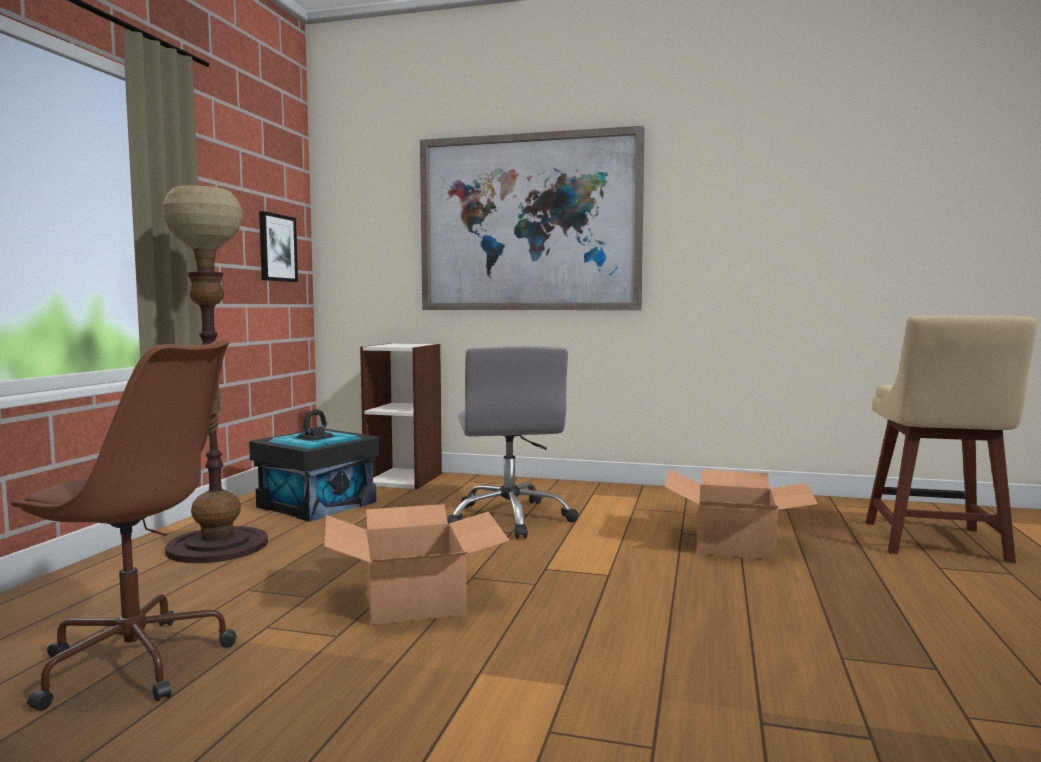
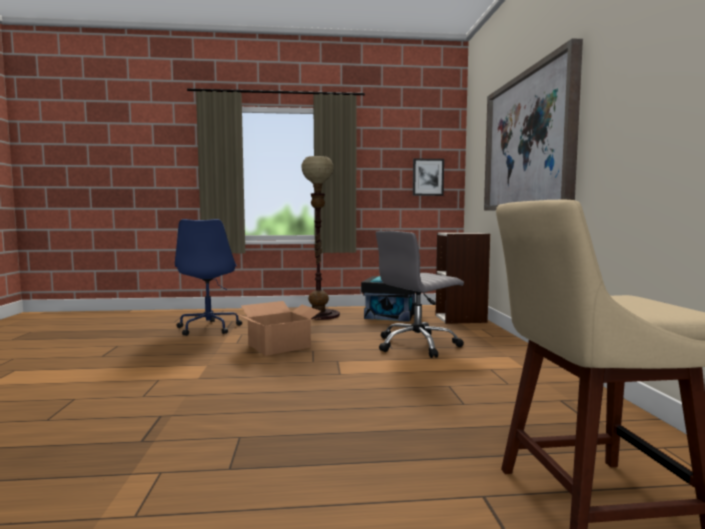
camera: 70 degrees right, 0 degrees up
brown office chair [10,340,237,711] -> blue office chair [175,219,242,336]
cardboard box [665,468,818,560] -> none

